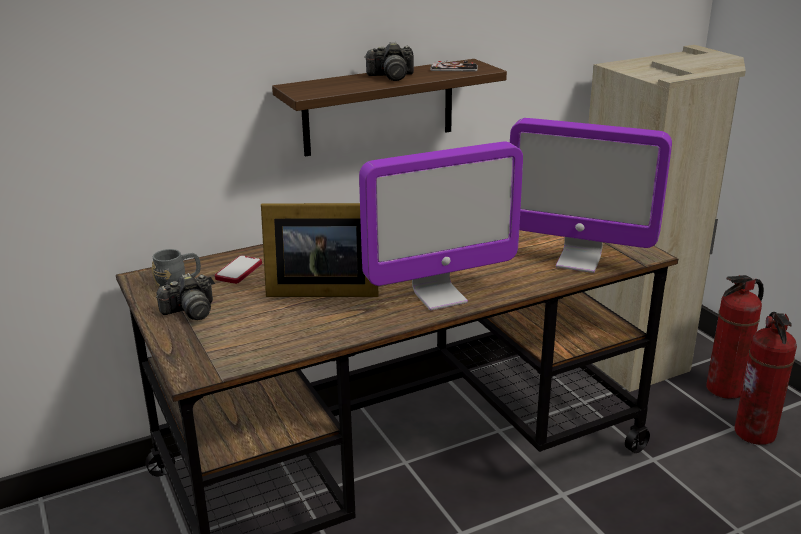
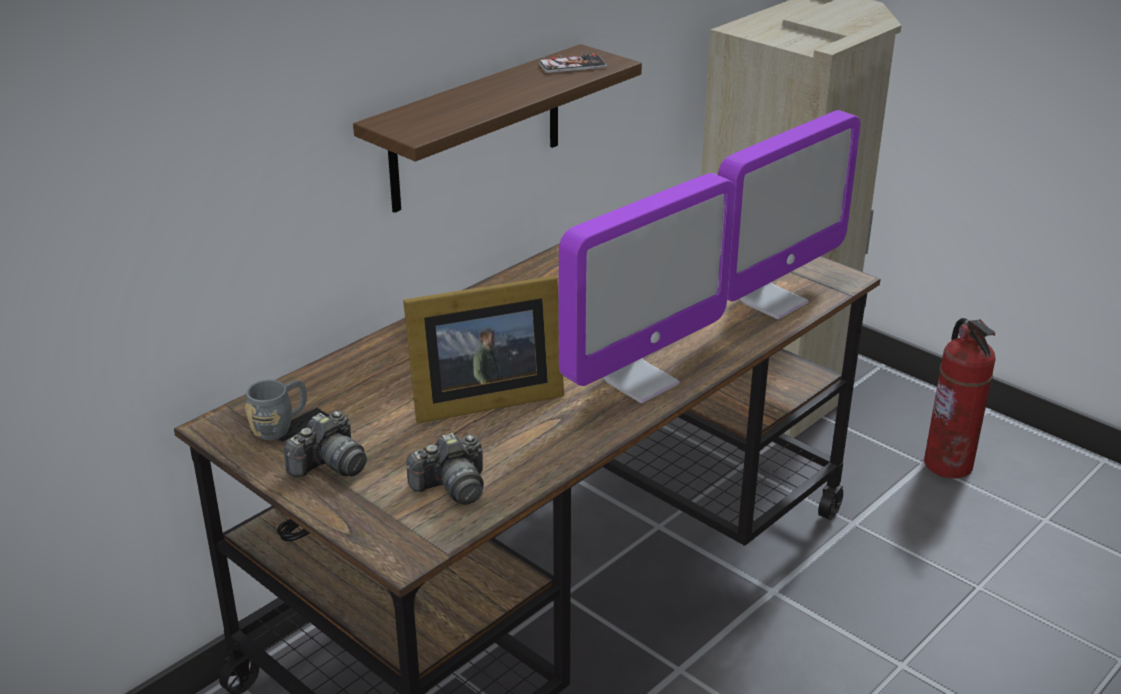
camera: 20 degrees left, 5 degrees up
phone [215,255,262,284] -> none
camera [364,42,414,81] -> camera moved to [406,433,484,505]
monitor [510,118,672,273] -> monitor turned 45 degrees counterclockwise [718,110,860,319]
fire extinguisher [706,275,764,399] -> none

